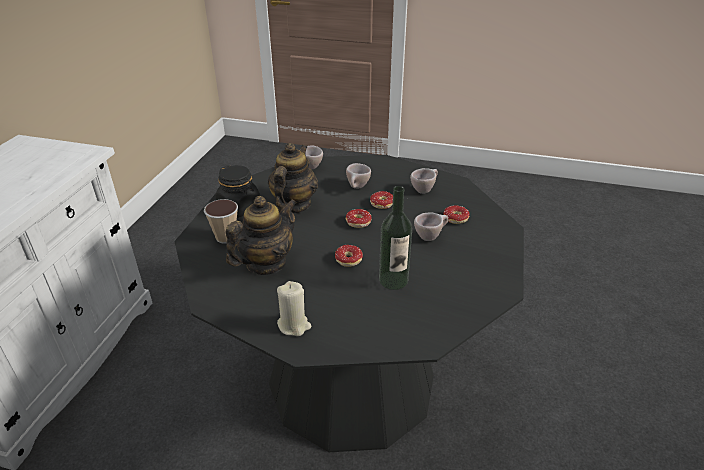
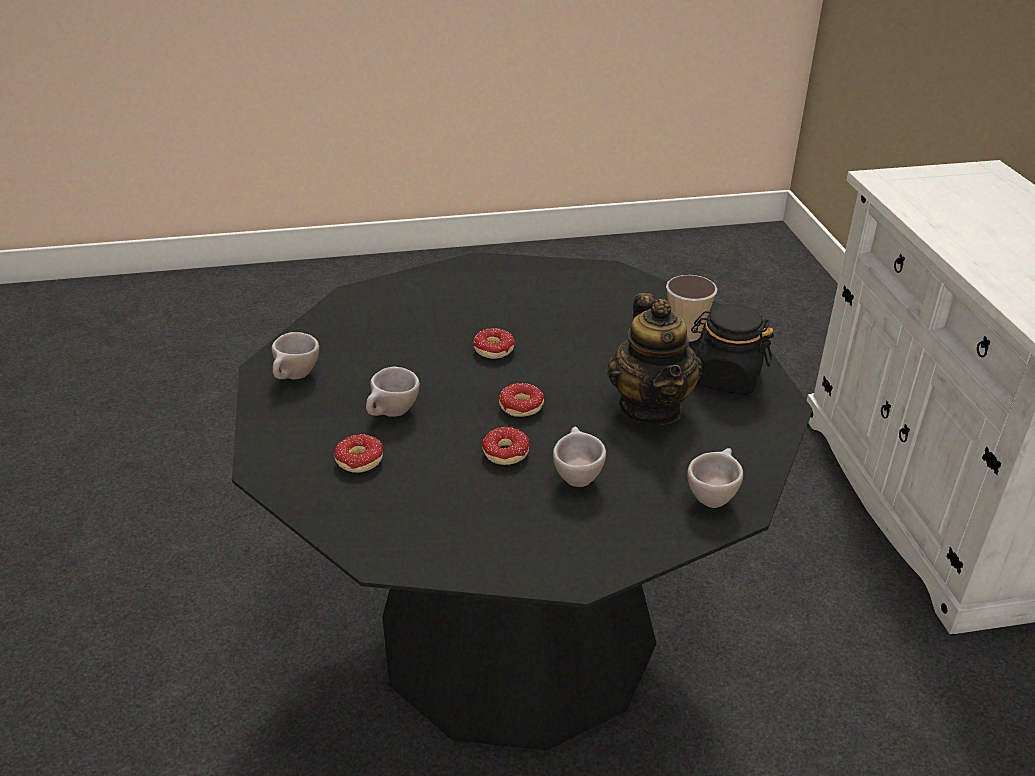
camera: 155 degrees right, 0 degrees up
teapot [226,196,297,275] -> none
beige candle [277,281,311,336] -> none
bottle [379,186,412,290] -> none
beige cup [410,168,438,194] -> beige cup moved to [272,332,319,380]

